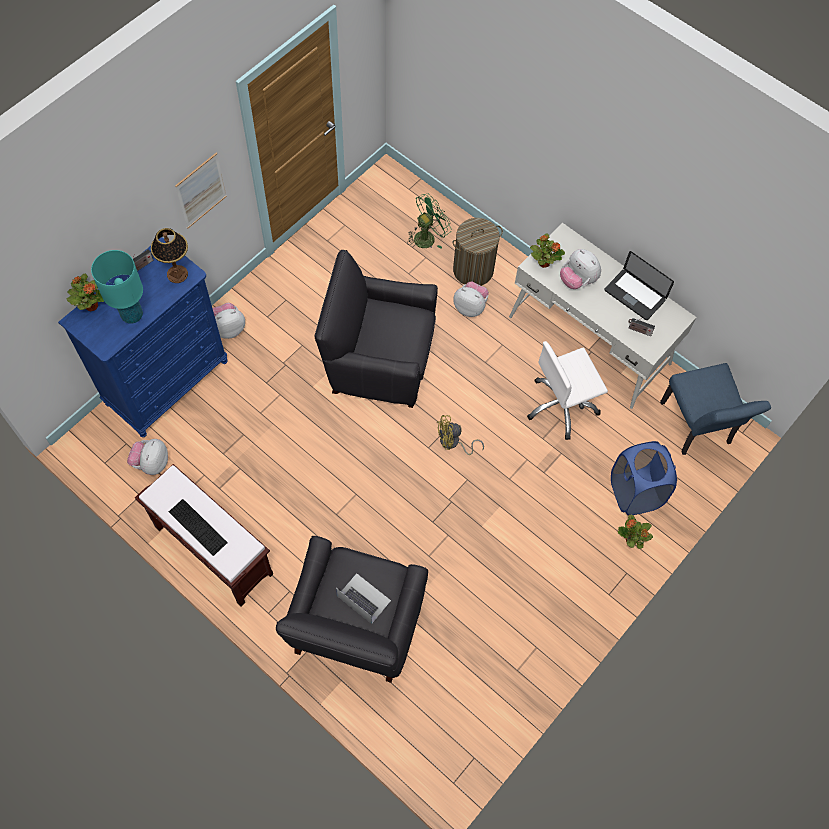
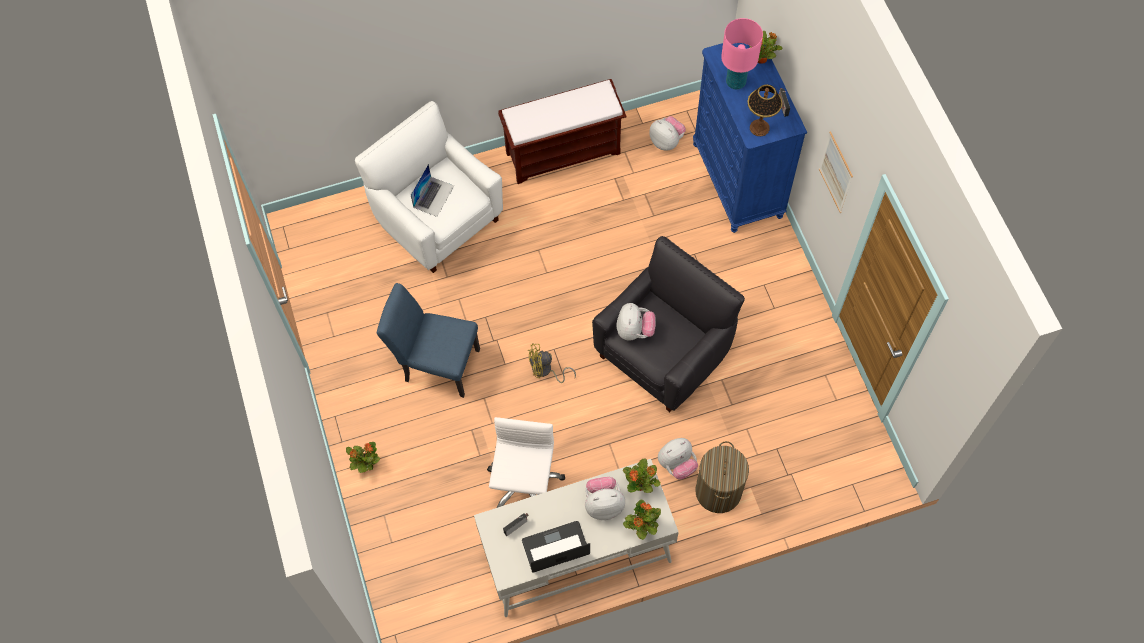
camera: 125 degrees right, 0 degrees up
turquoise table lamp [91,250,143,324] -> pink table lamp [721,18,763,90]
keyboard [169,499,228,556] -> none
plush toy [213,303,245,339] -> plush toy moved to [617,303,656,341]
black armchair [276,536,428,683] -> white armchair [355,101,503,273]
laptop [336,573,391,624] -> laptop turned 45 degrees counterclockwise [411,164,454,217]
green fan [407,193,452,249] -> none
yellow fan [437,415,484,455] -> yellow fan turned 120 degrees counterclockwise [528,343,576,383]
blue laundry basket [611,441,677,516] -> none
blue chair [660,363,771,455] -> blue chair moved to [377,283,480,398]
none -> potted plant [623,499,661,540]

